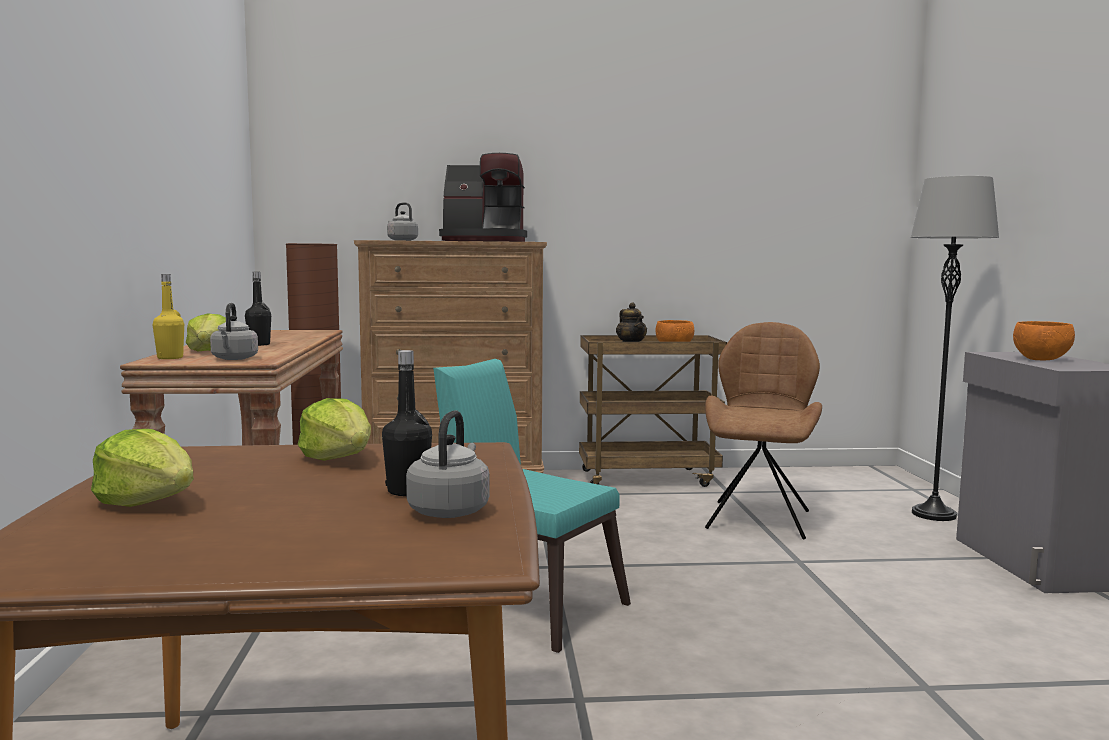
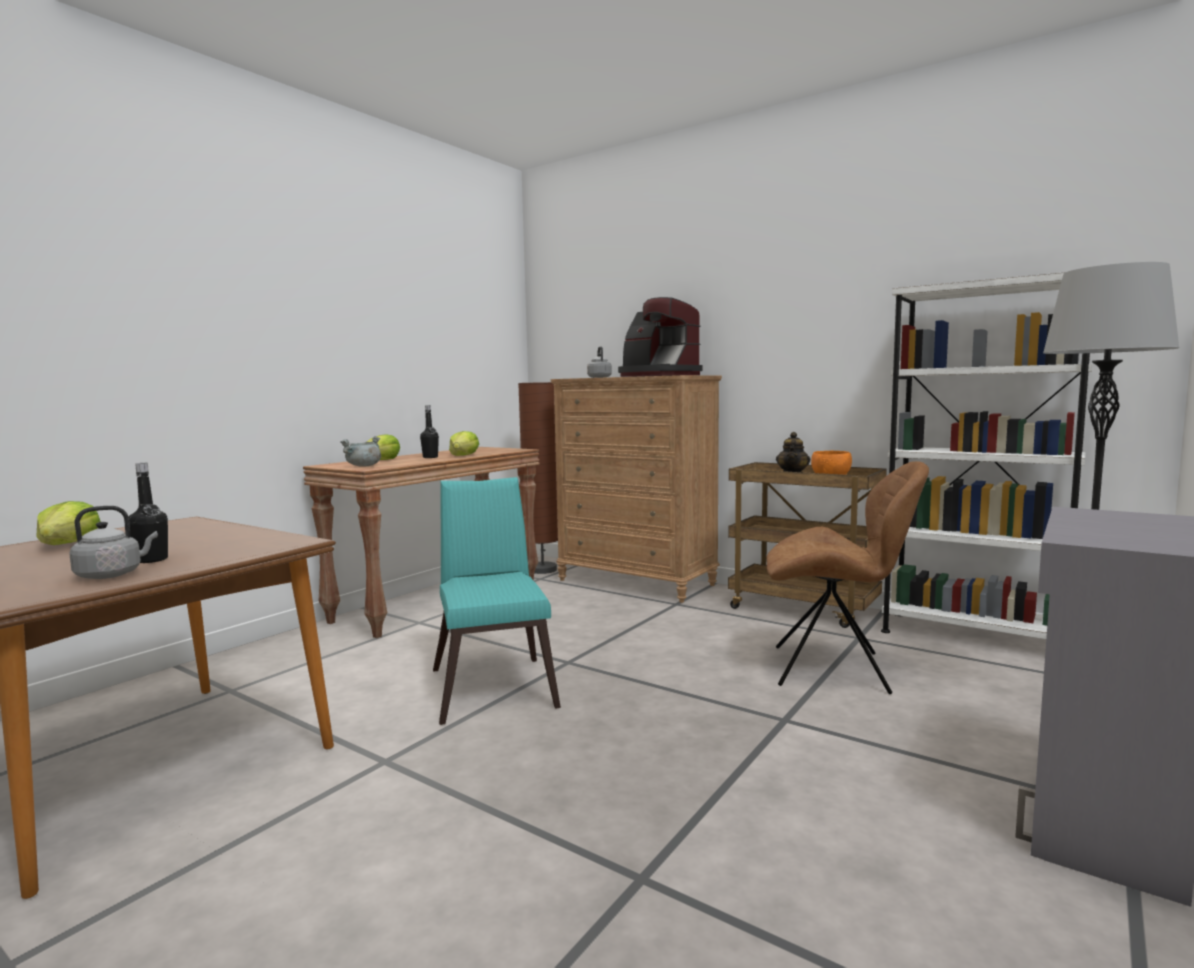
camera: 40 degrees right, 0 degrees up
yellow bottle [153,274,184,359] -> none
grey kettle [210,303,258,360] -> grey cooking pot [340,436,381,467]
lettuce [298,398,371,461] -> lettuce moved to [449,431,479,456]
brown chair [705,322,822,540] -> brown chair turned 45 degrees clockwise [767,461,929,694]
orange bowl [1013,321,1075,360] -> none
none -> white bookcase [881,272,1093,639]

